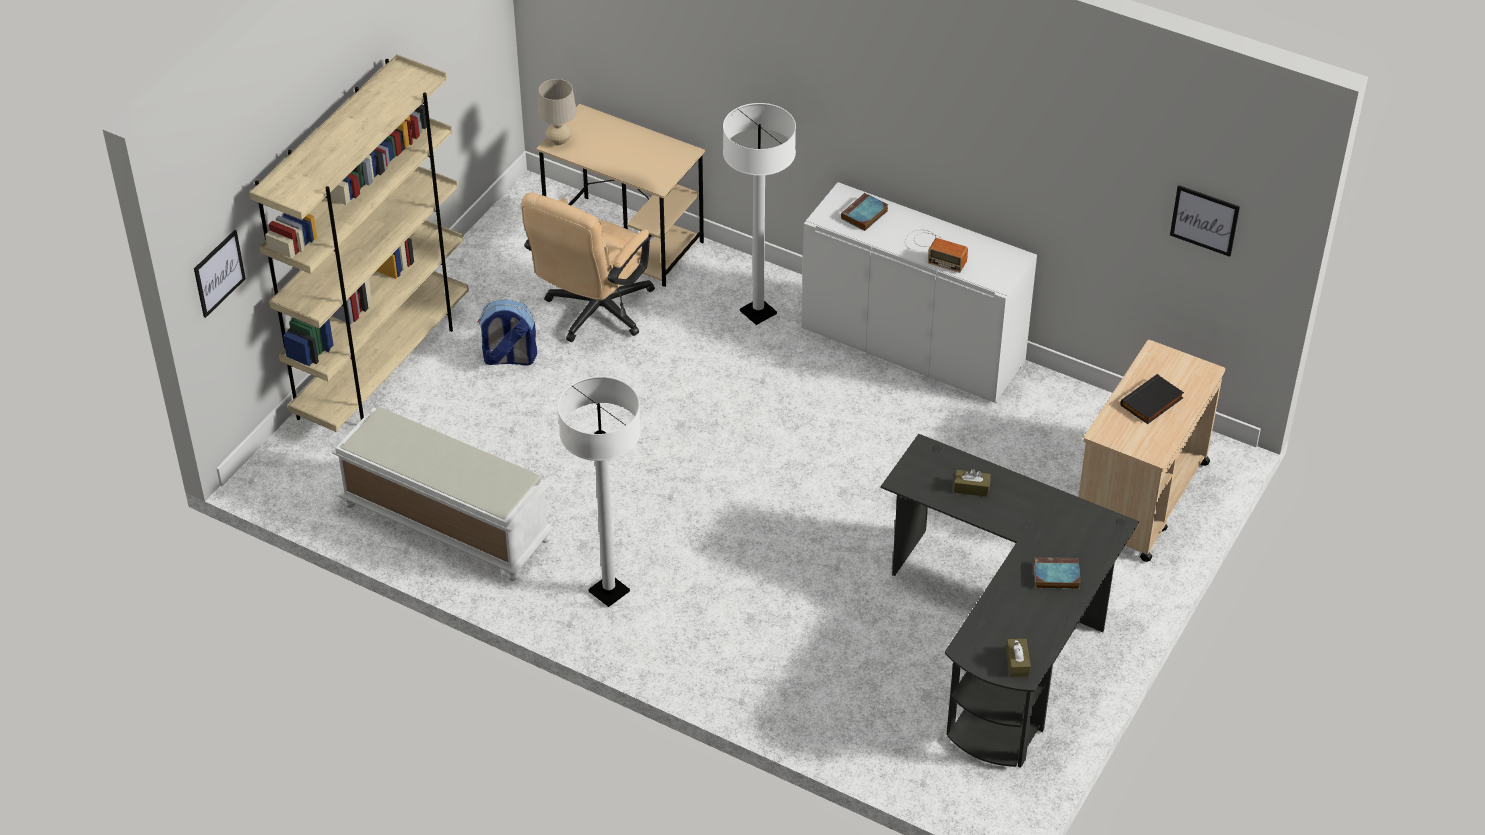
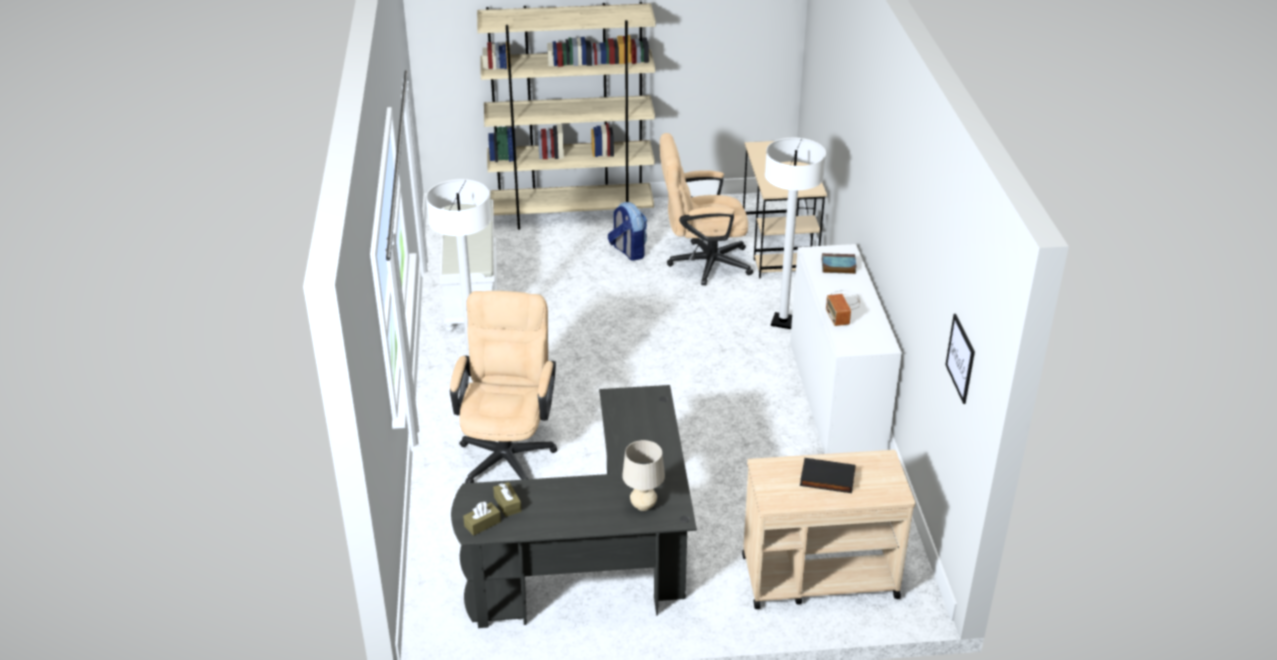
camera: 55 degrees right, 10 degrees down
picture [194,230,246,318] -> none
beige table lamp [537,79,577,145] -> beige table lamp moved to [622,440,665,511]
brown tissue box [954,469,991,497] -> brown tissue box moved to [493,482,522,517]
book [1034,557,1081,589] -> none
none -> beige office chair [450,291,557,483]

